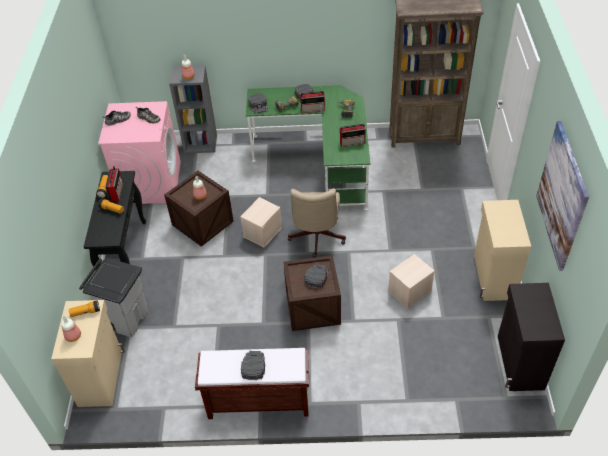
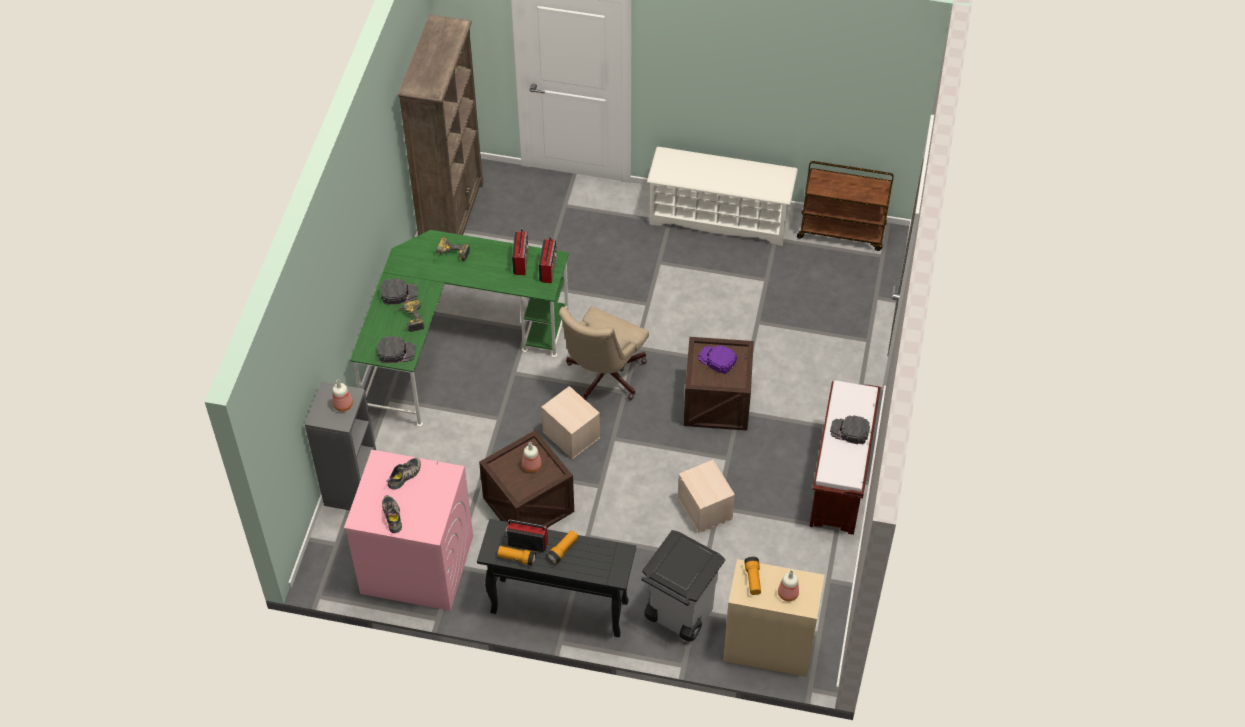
camera: 80 degrees left, 5 degrees up
beige office chair [288,188,346,258] -> beige office chair turned 105 degrees clockwise [559,306,649,400]
radio [300,91,326,113] -> radio moved to [539,236,557,283]
black cap [304,264,329,289] -> purple cap [698,345,737,375]
beige storage box [388,254,435,309] -> beige storage box moved to [678,460,735,533]
beige cabinet [474,200,531,301] -> white shoe rack [647,147,798,246]
black cabinet [498,283,565,391] -> brown cart [797,161,894,251]
picture [536,121,589,271] -> none

